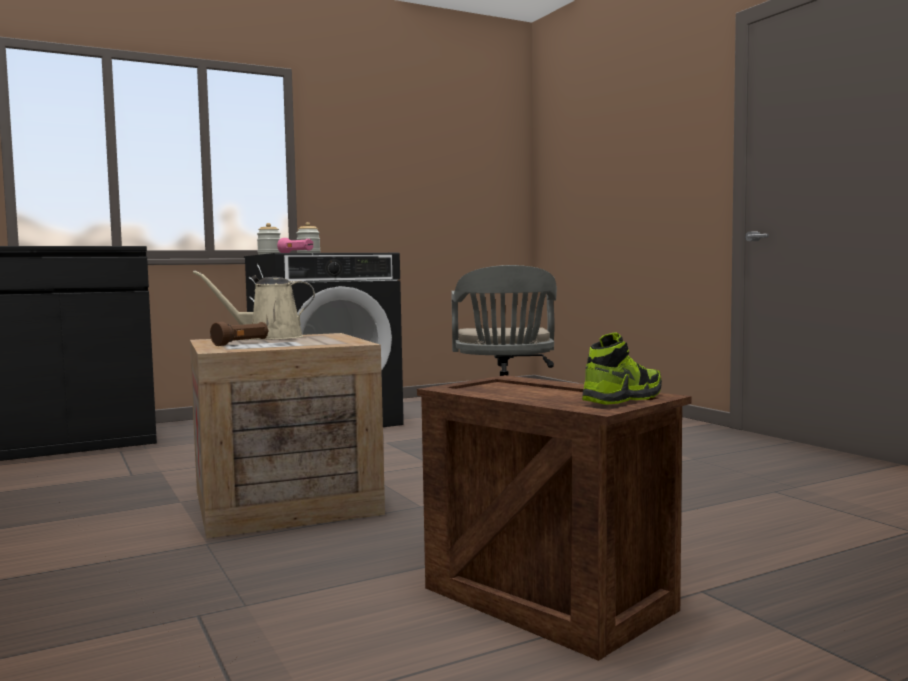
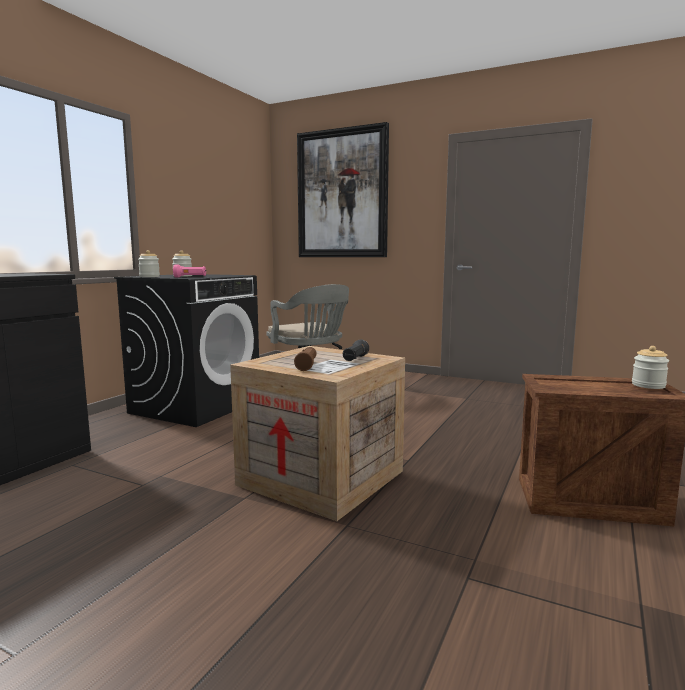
camera: 35 degrees left, 5 degrees up
beige watering can [193,270,315,340] -> none
shoe [582,332,662,405] -> jar [632,346,669,389]
none -> picture [297,122,389,257]
none -> black flashlight [343,339,369,361]

